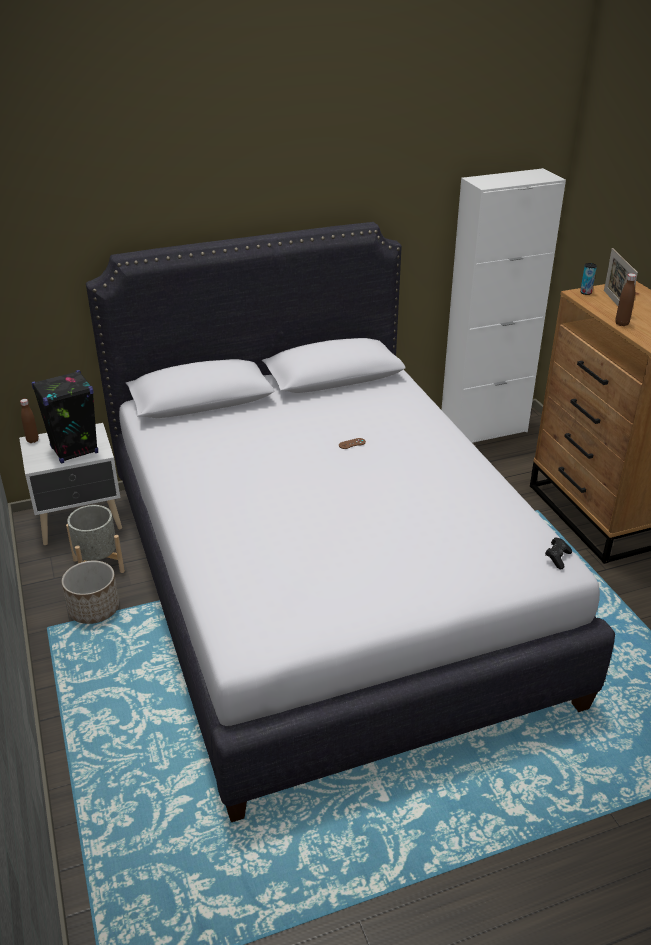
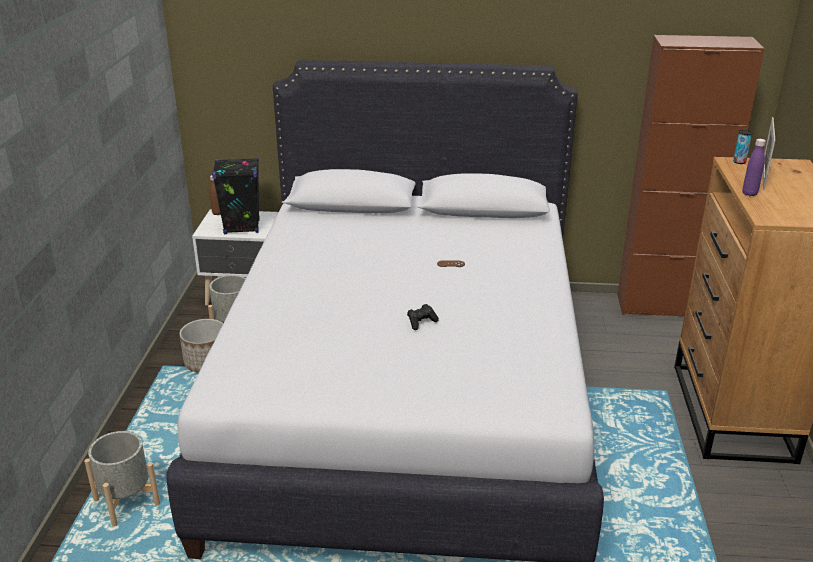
camera: 25 degrees right, 5 degrees down
white cabinet [441,168,566,443] -> brown cabinet [617,35,765,316]
black game controller [545,537,572,569] -> black game controller moved to [407,304,439,330]
brown bottle [615,273,636,326] -> purple bottle [743,139,766,196]
none -> grey planter [84,431,160,527]

